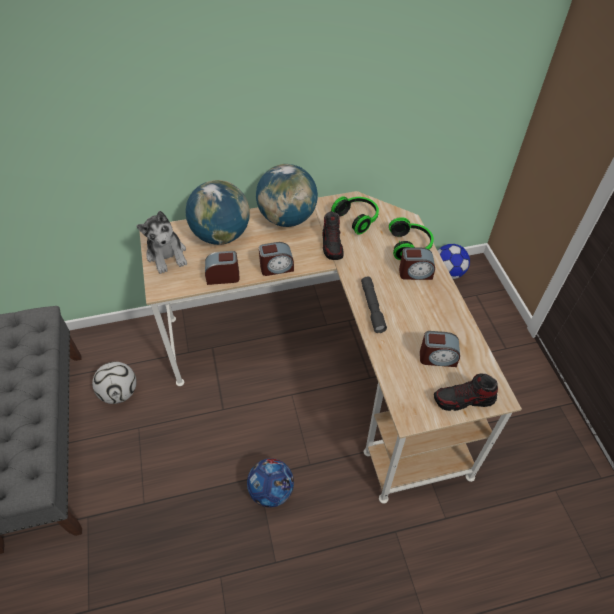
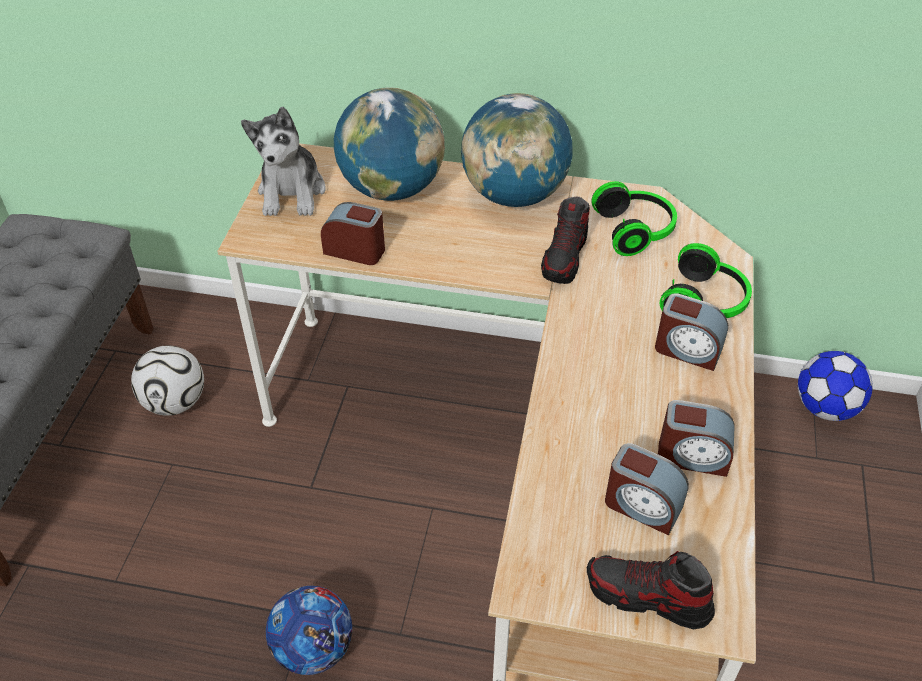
camera: 25 degrees right, 5 degrees down
alarm clock [259,242,294,276] -> alarm clock moved to [658,400,735,477]
grey flashlight [361,277,387,333] -> none

